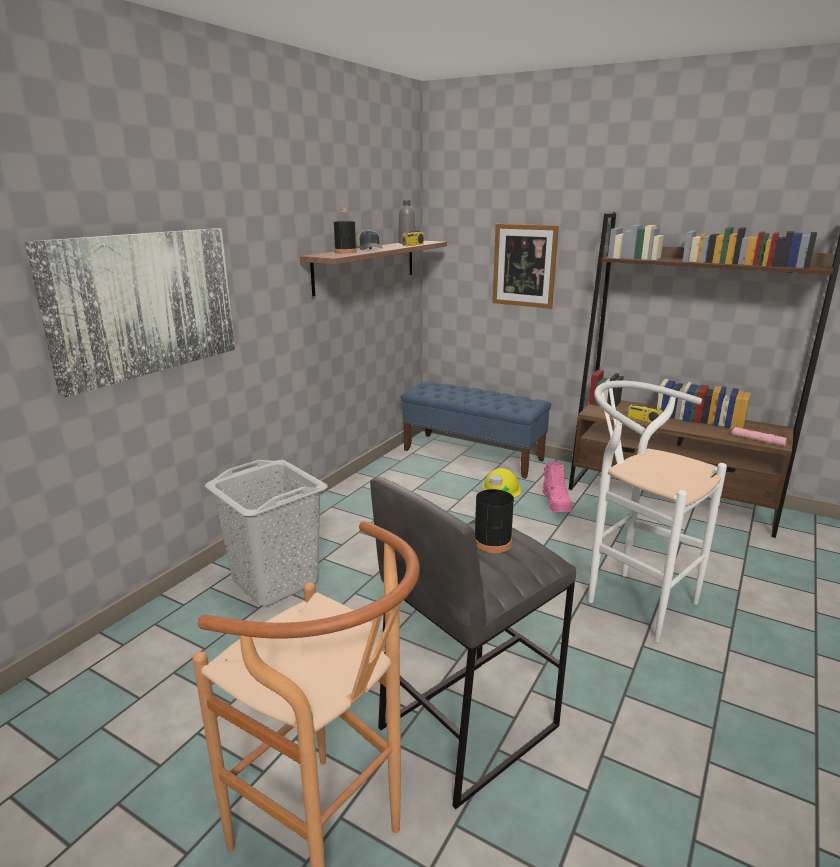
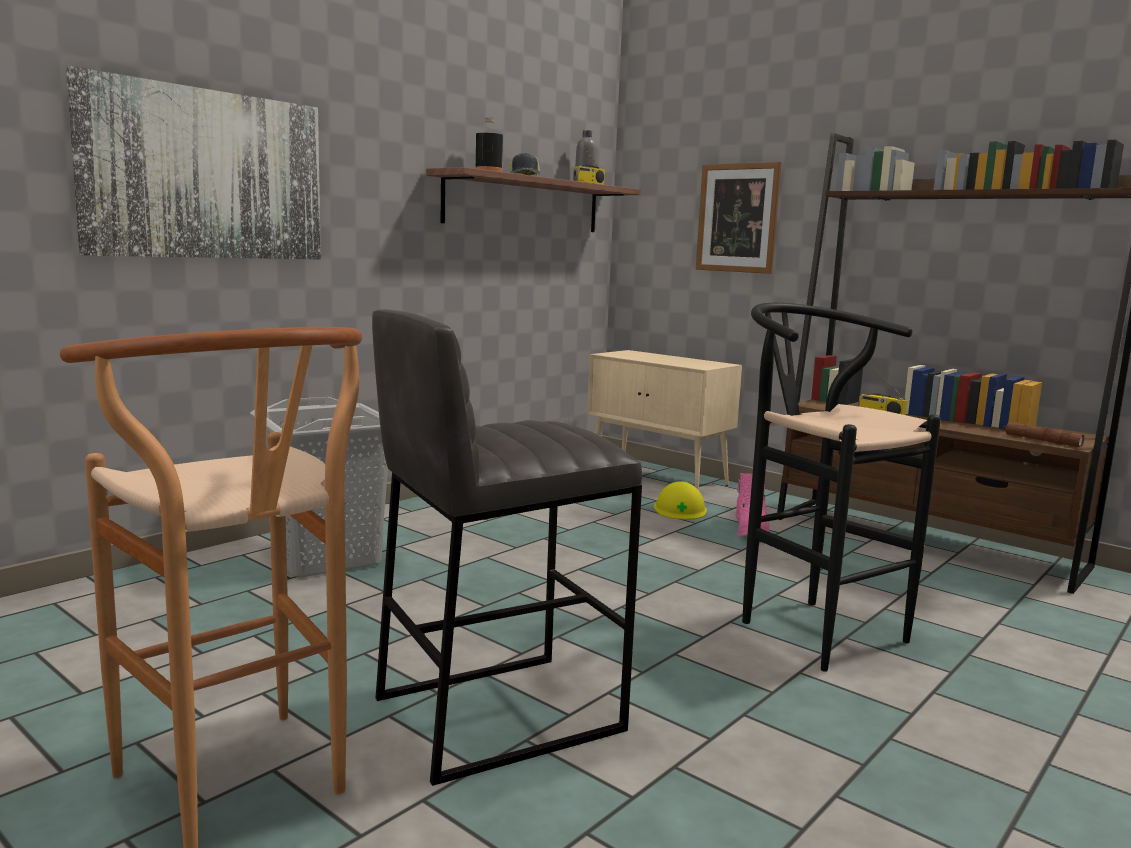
camera: 10 degrees right, 10 degrees down
blue bench [401,381,551,479] -> beige cabinet [587,350,742,490]
black bottle [475,475,514,553] -> none
white stool [588,380,727,642] -> black stool [742,303,941,672]
pink flashlight [731,427,787,446] -> brown flashlight [1003,422,1084,447]

